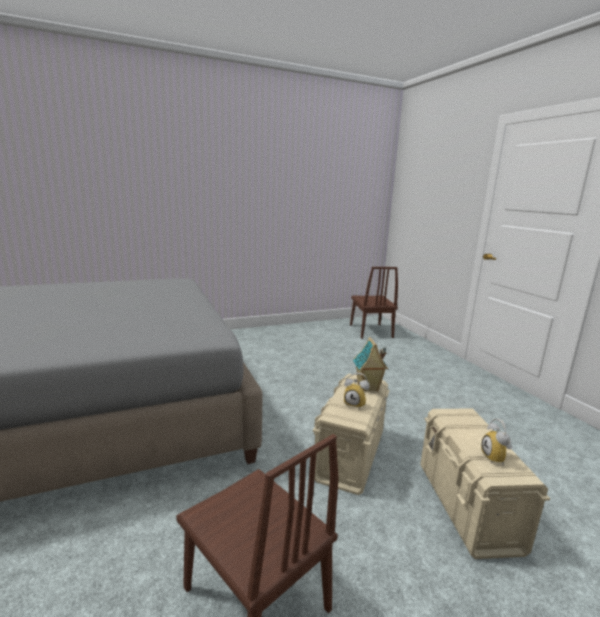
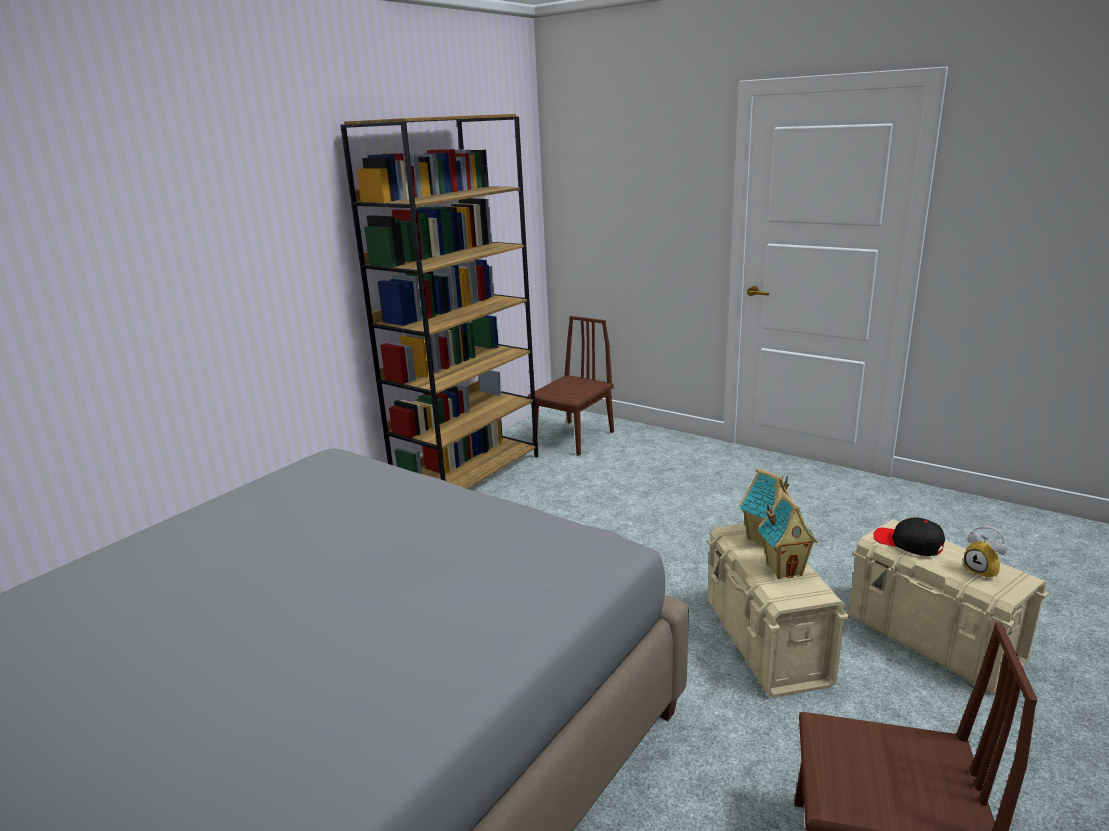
camera: 30 degrees left, 5 degrees up
alarm clock [344,373,369,409] -> toy house [758,492,818,579]
brown chair [350,267,398,339] -> brown chair turned 105 degrees counterclockwise [528,316,614,456]
none -> brown bookcase [340,114,538,489]
none -> black cap [873,518,945,556]

